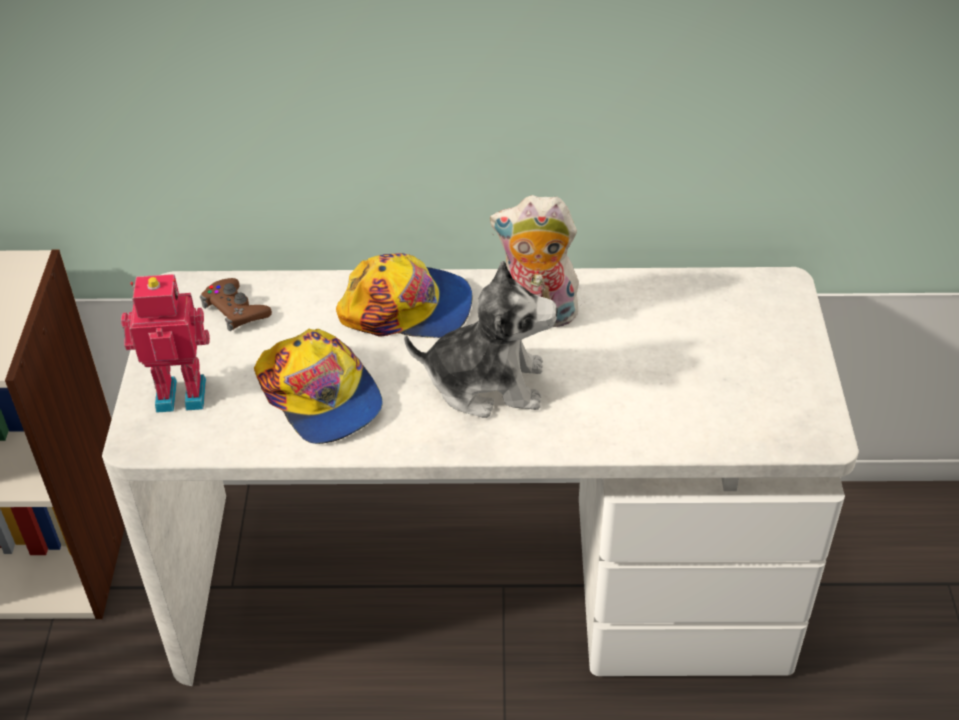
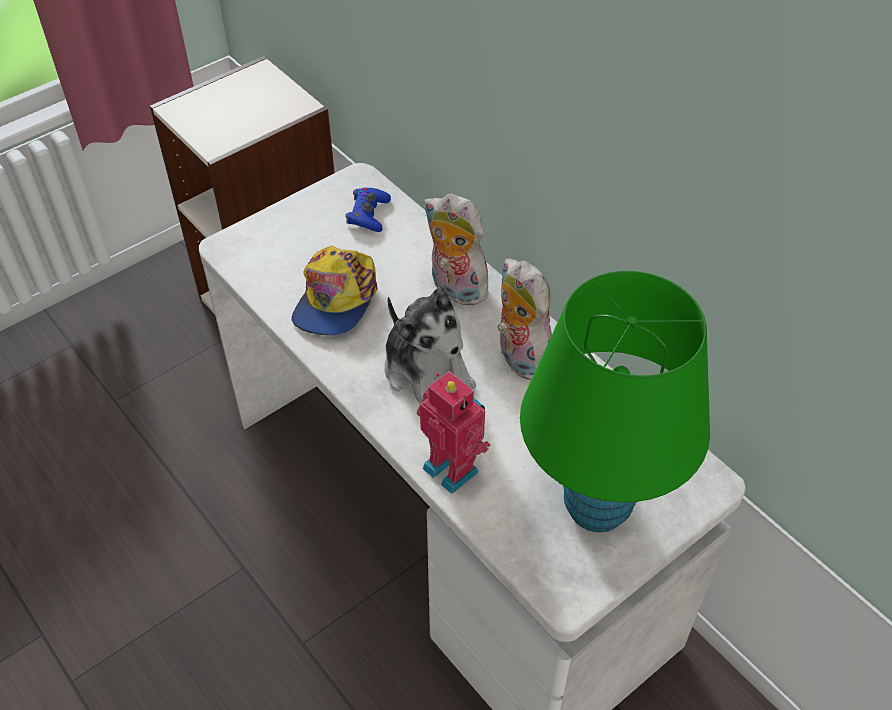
camera: 50 degrees right, 5 degrees up
toy robot [121,274,210,413] -> toy robot moved to [417,371,491,494]
brown game controller [200,278,272,331] -> blue game controller [346,187,391,232]
cap [336,253,472,338] -> plush toy [424,194,494,305]
none -> green table lamp [520,271,710,532]

